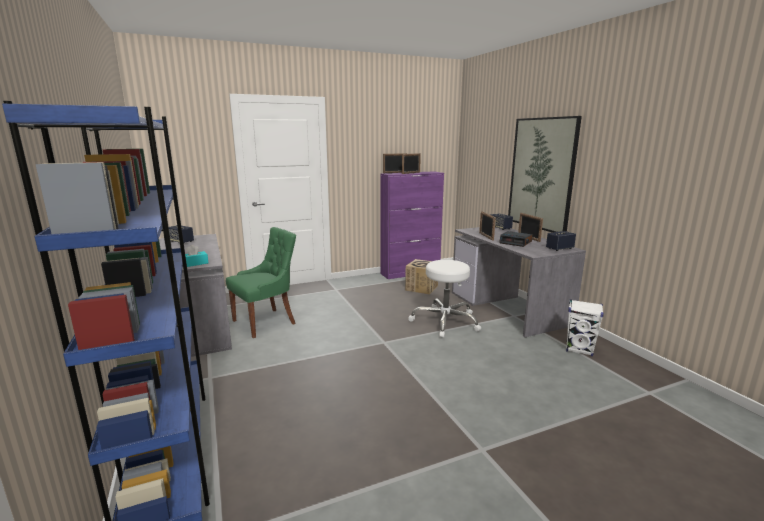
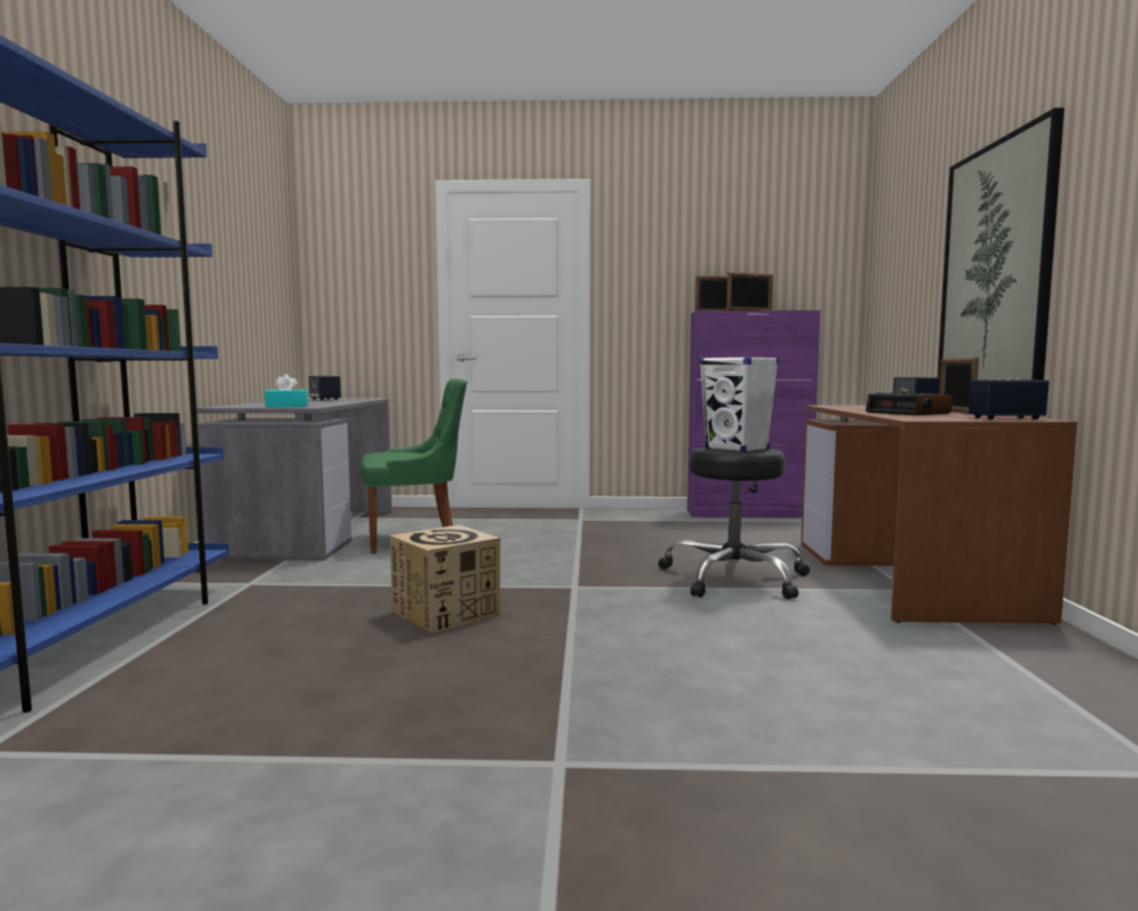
camera: 25 degrees right, 10 degrees down
cardboard box [405,259,438,295] -> cardboard box moved to [390,525,500,634]
white stool [408,260,481,338] -> black stool [658,447,810,599]
grey desk [452,227,586,337] -> brown desk [801,405,1077,625]
picture frame [479,212,496,241] -> none
white speaker [566,299,604,356] -> white speaker moved to [699,356,779,453]

